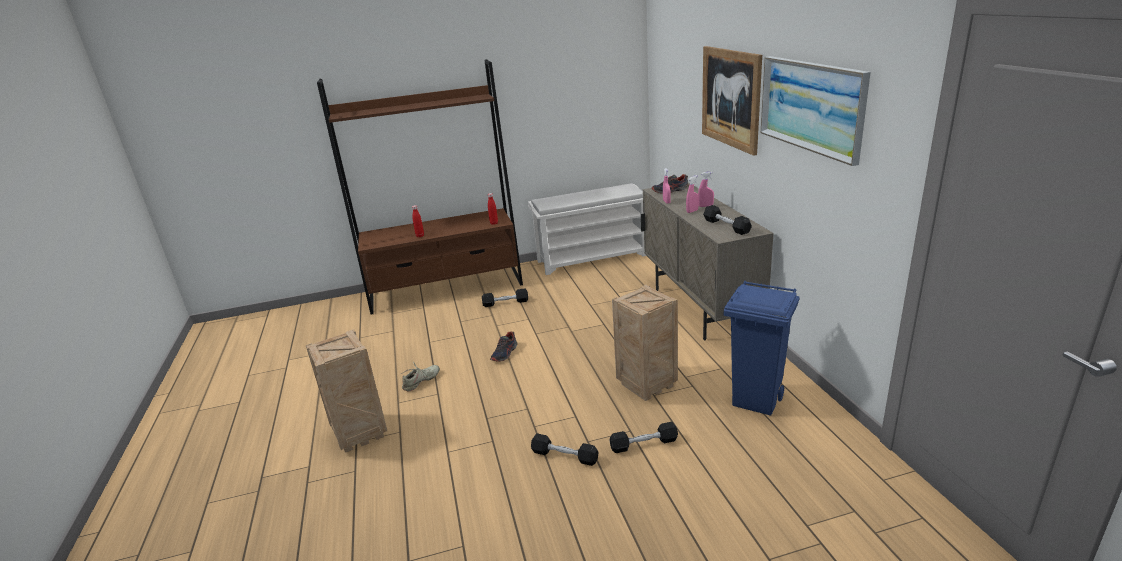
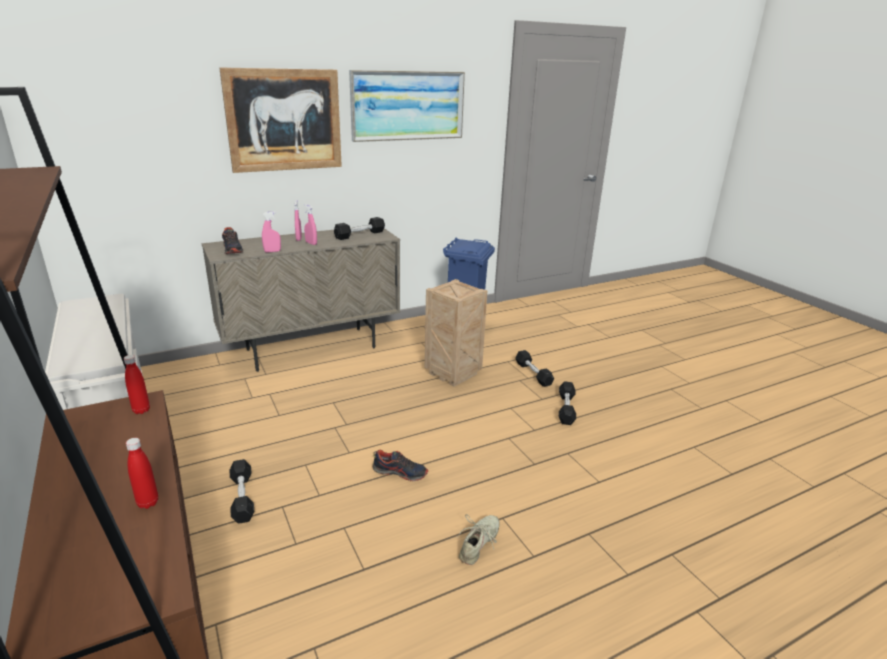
camera: 105 degrees left, 0 degrees up
crate [306,329,387,453] -> none
beige shoe [401,362,440,392] -> beige shoe turned 90 degrees clockwise [457,514,500,565]

